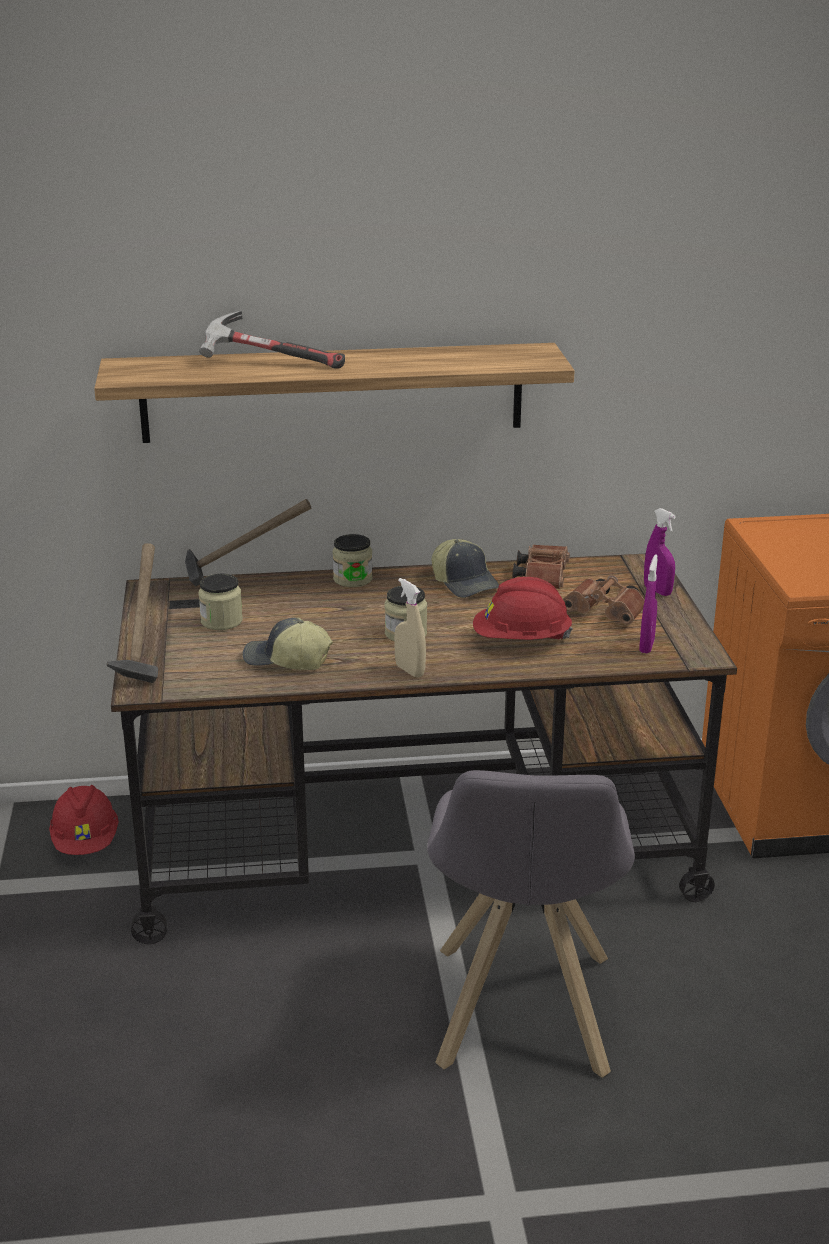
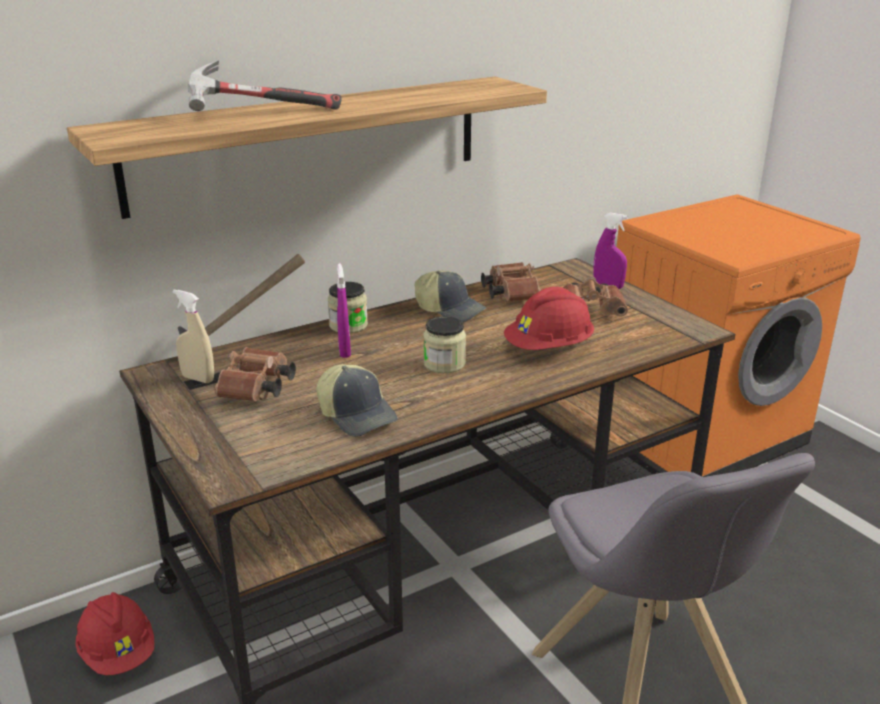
camera: 25 degrees left, 0 degrees up
hammer [107,543,158,683] -> none
jar [199,574,243,630] -> brown binoculars [215,347,296,401]
cap [242,618,333,670] -> cap turned 120 degrees counterclockwise [316,364,398,437]
beige spray bottle [394,578,426,678] -> beige spray bottle moved to [173,290,214,383]
purple spray bottle [639,555,658,653] -> purple spray bottle moved to [337,263,351,358]

